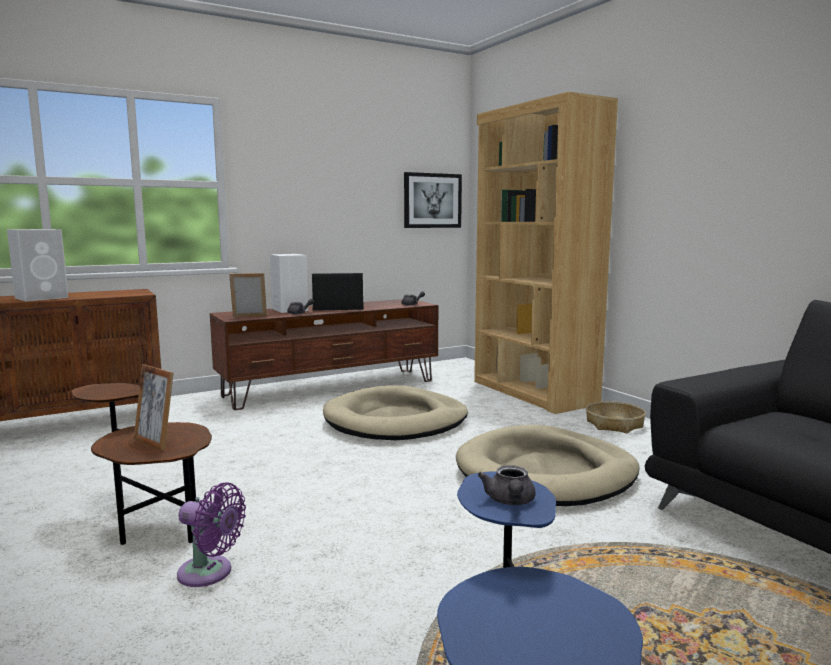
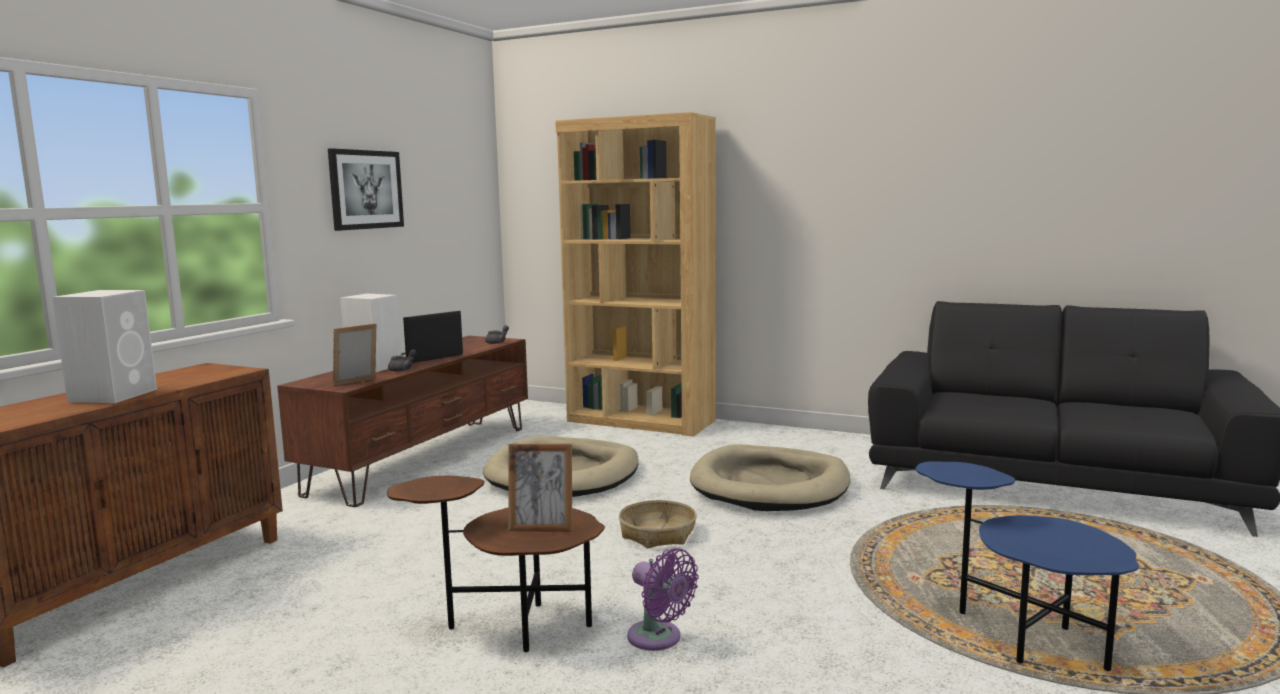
camera: 35 degrees left, 0 degrees up
purple fan [177,483,246,587] -> purple fan turned 60 degrees clockwise [627,548,699,651]
picture [404,172,462,228] -> picture moved to [328,148,404,231]
grey teapot [478,465,536,505] -> none
basket [586,401,646,433] -> basket moved to [619,500,697,548]

